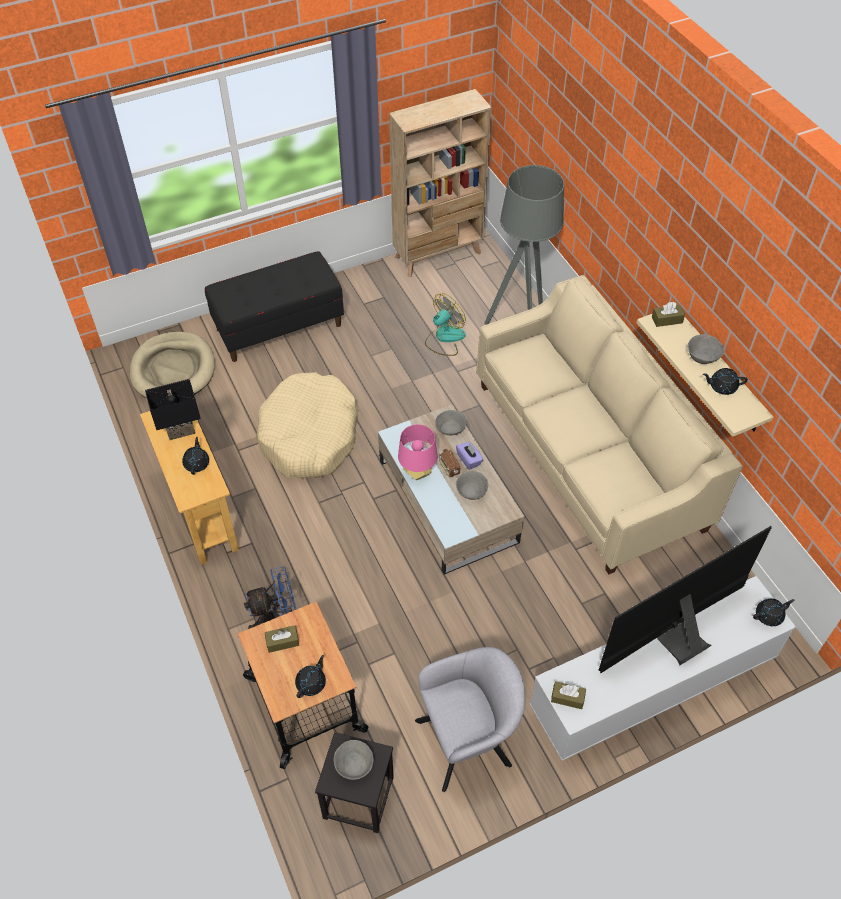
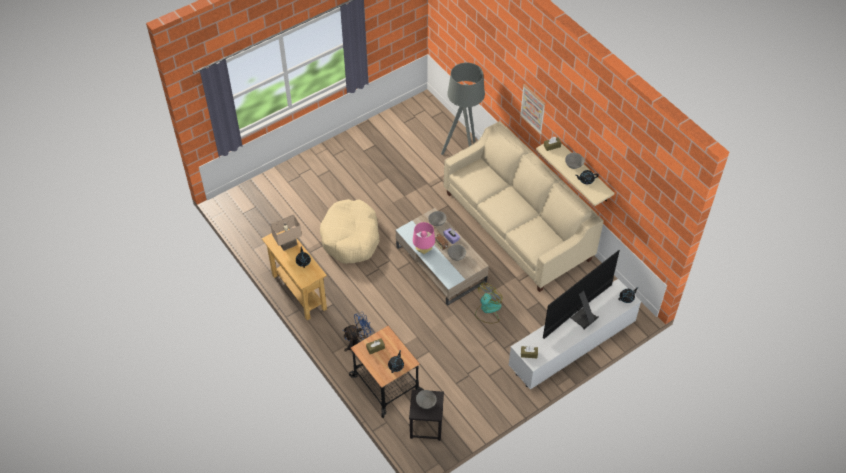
camera: 10 degrees left, 0 degrees up
beige dog bed [130,332,215,398] -> none
black table lamp [145,379,201,440] -> beige table lamp [270,214,302,251]
black bench [205,251,344,362] -> none
beige bookcase [389,89,492,277] -> none
grey armchair [415,647,525,792] -> none
fan [425,293,466,356] -> fan moved to [475,283,502,323]
none -> picture [520,84,546,135]

